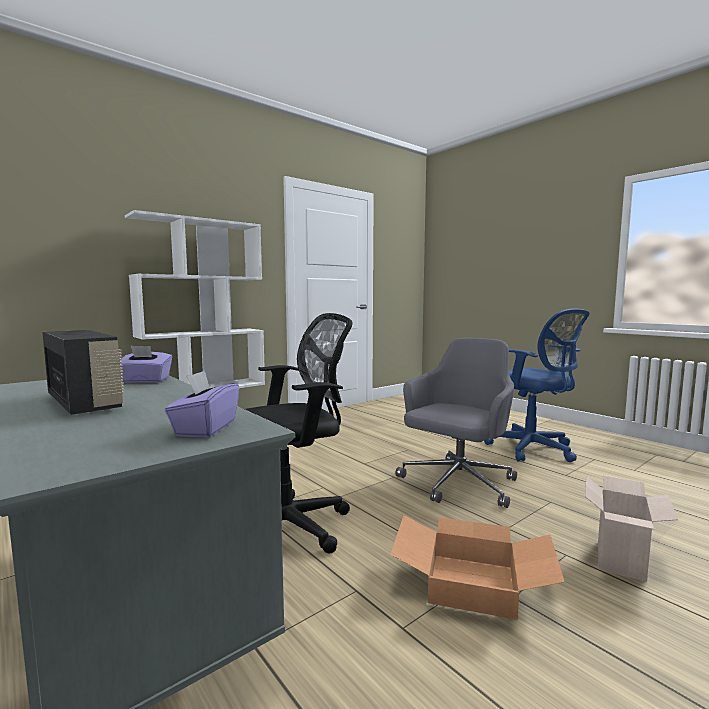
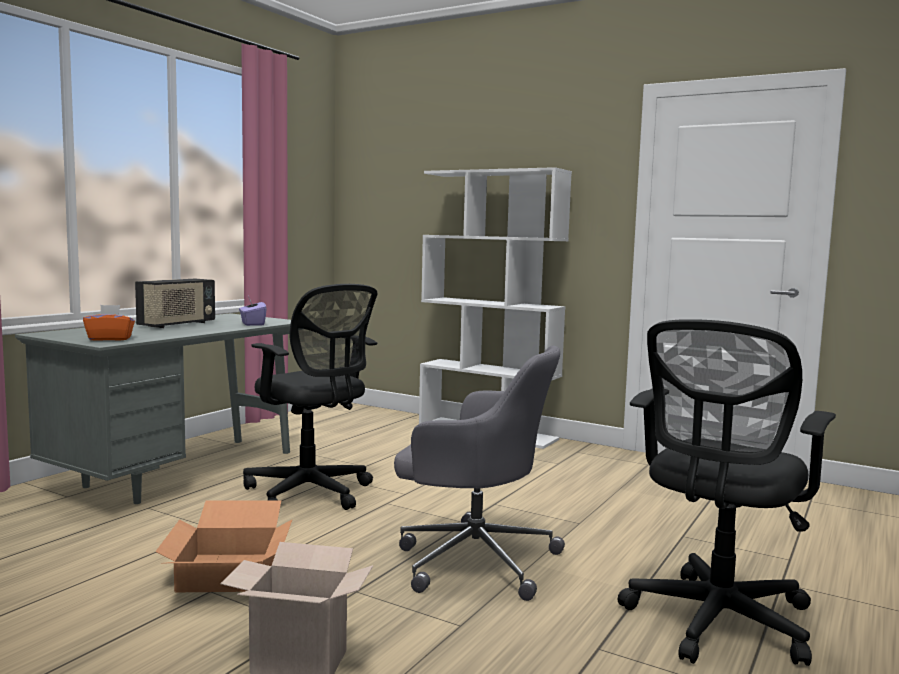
camera: 70 degrees right, 0 degrees up
purple tissue box [165,370,239,438] -> orange tissue box [83,305,135,341]
blue office chair [484,309,589,462] -> black office chair [618,319,836,666]

